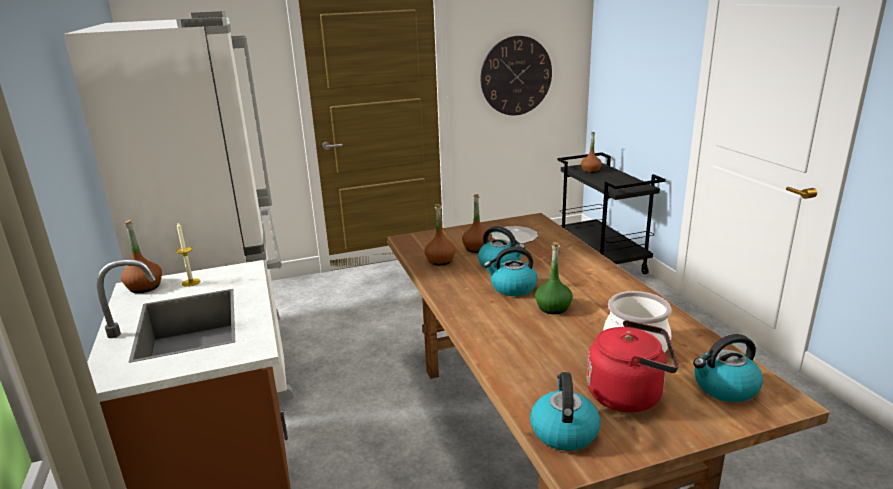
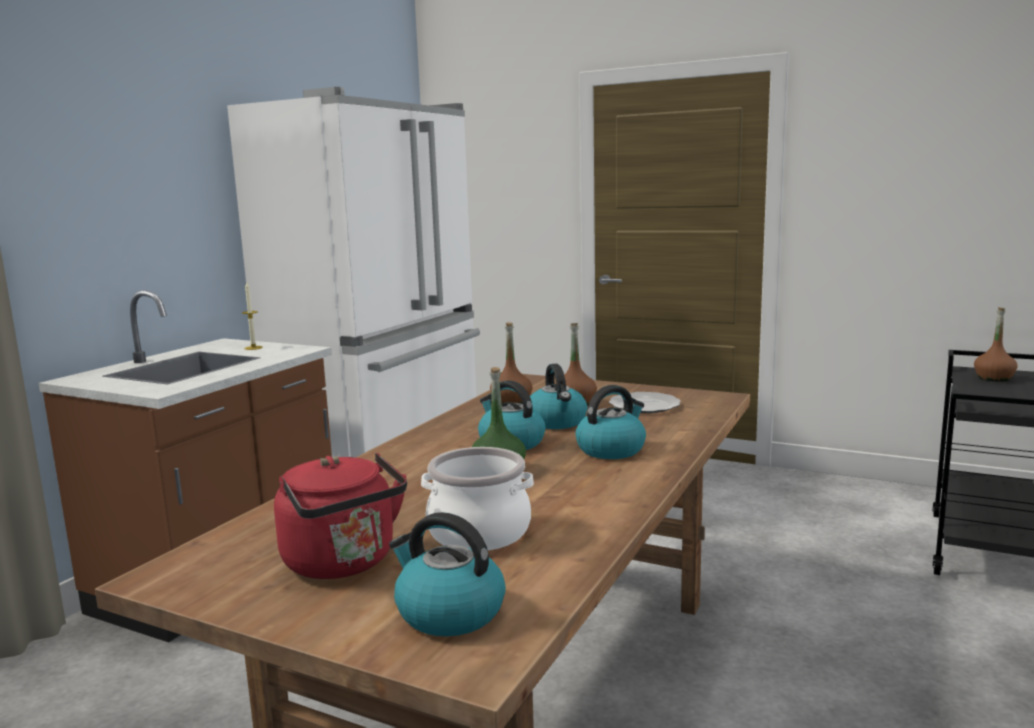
camera: 45 degrees right, 10 degrees down
brown bottle [121,220,162,293] -> none
wall clock [481,36,552,115] -> none
kettle [530,372,600,451] -> kettle moved to [575,385,646,459]

